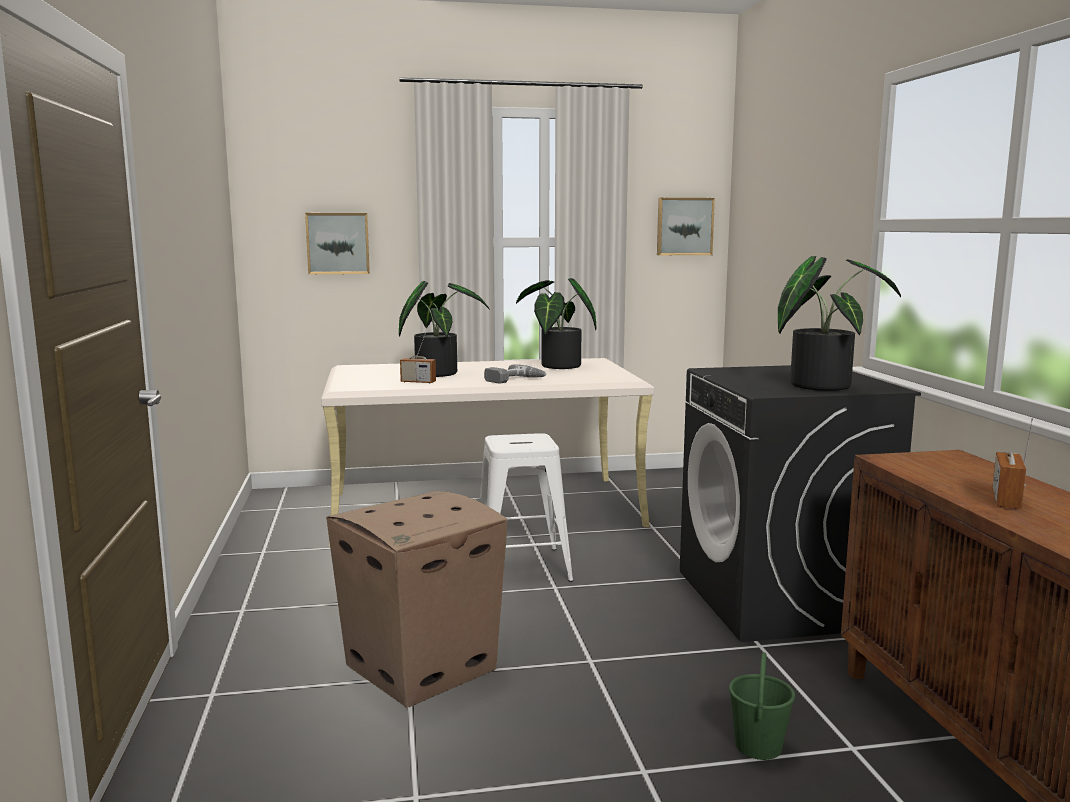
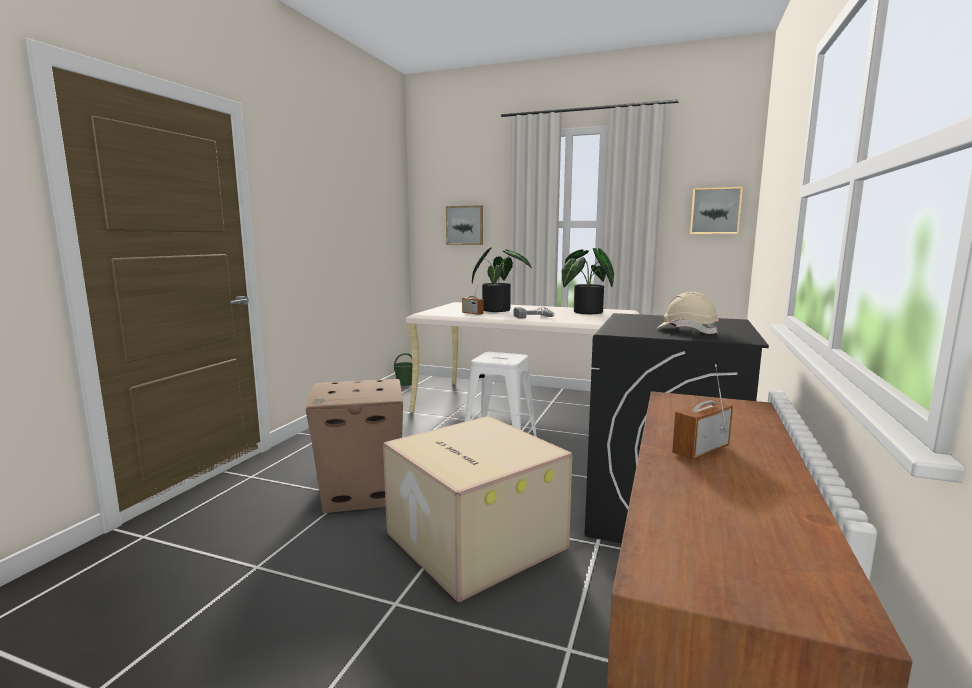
camera: 30 degrees right, 0 degrees up
green bucket [729,652,795,760] -> green bucket moved to [394,353,412,386]
potted plant [778,256,901,391] -> beige hard hat [656,292,719,334]
none -> cardboard box [383,416,572,603]

